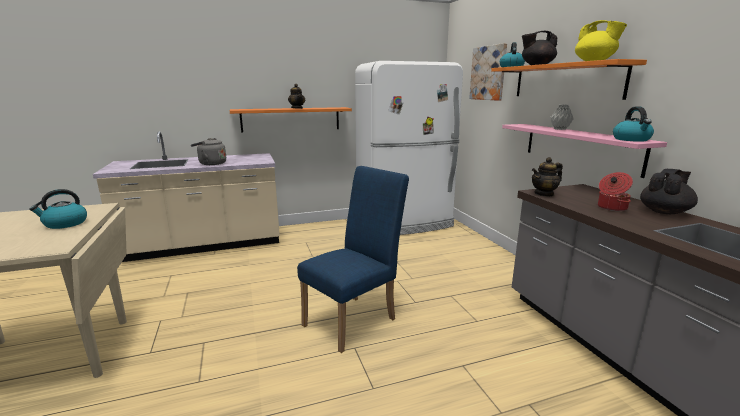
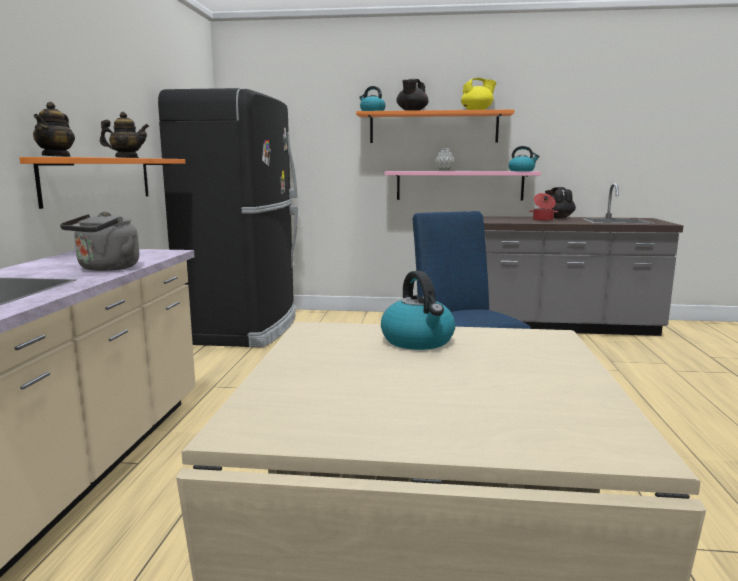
camera: 65 degrees left, 5 degrees down
white fridge [355,61,463,235] -> black fridge [158,88,298,348]
picture [469,43,507,101] -> none
teapot [532,157,563,197] -> teapot moved to [33,102,75,157]

